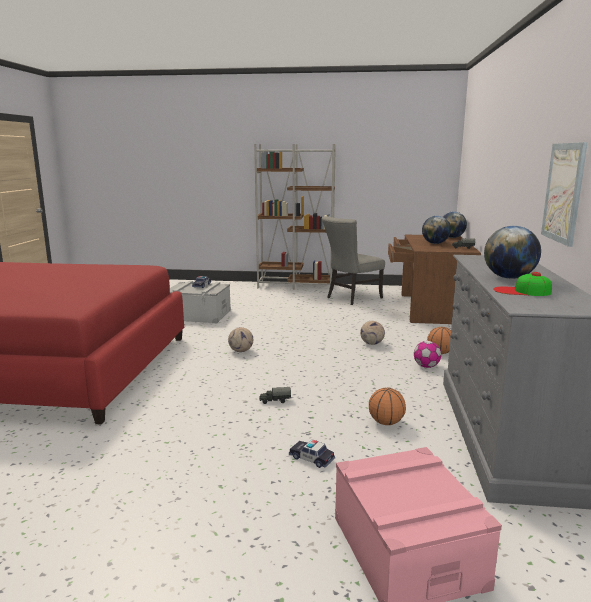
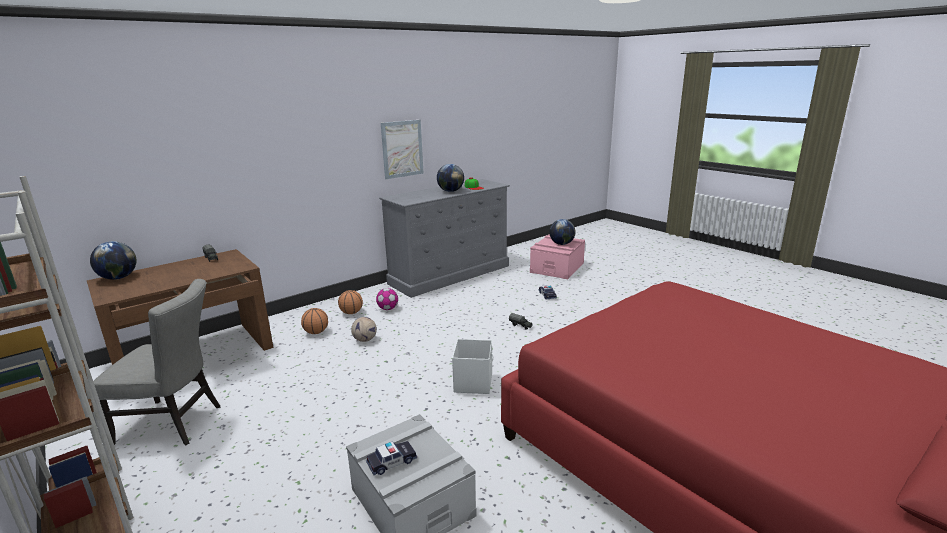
camera: 135 degrees left, 5 degrees up
football [228,327,253,352] -> white storage box [452,339,493,394]
basketball [369,388,406,425] -> basketball moved to [301,308,328,334]
globe [422,216,451,244] -> globe moved to [549,219,576,245]

